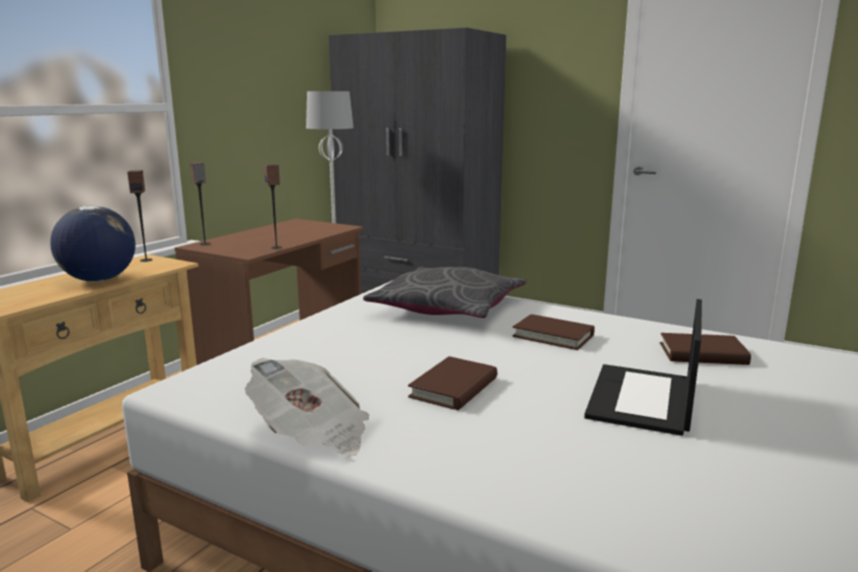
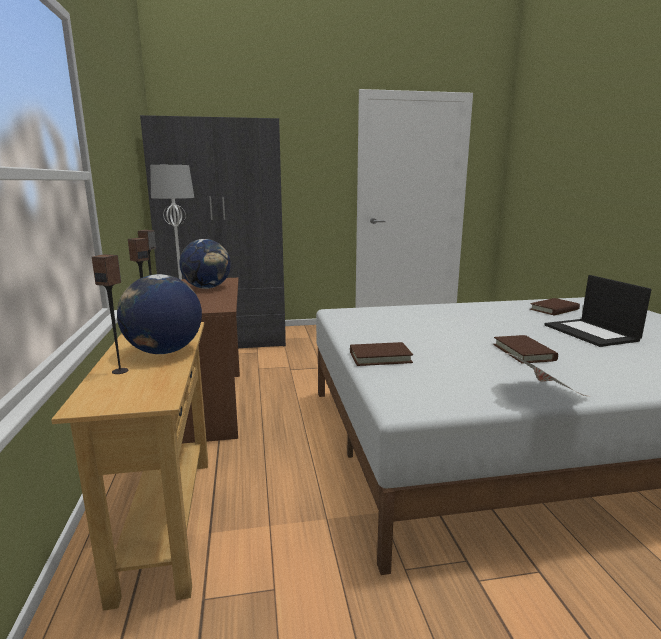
camera: 40 degrees left, 0 degrees up
speaker [264,164,282,249] -> speaker moved to [92,254,128,374]
grey pillow [363,267,527,318] -> none
brown book [512,314,595,350] -> brown book moved to [350,342,413,366]
none -> globe [179,239,231,289]

